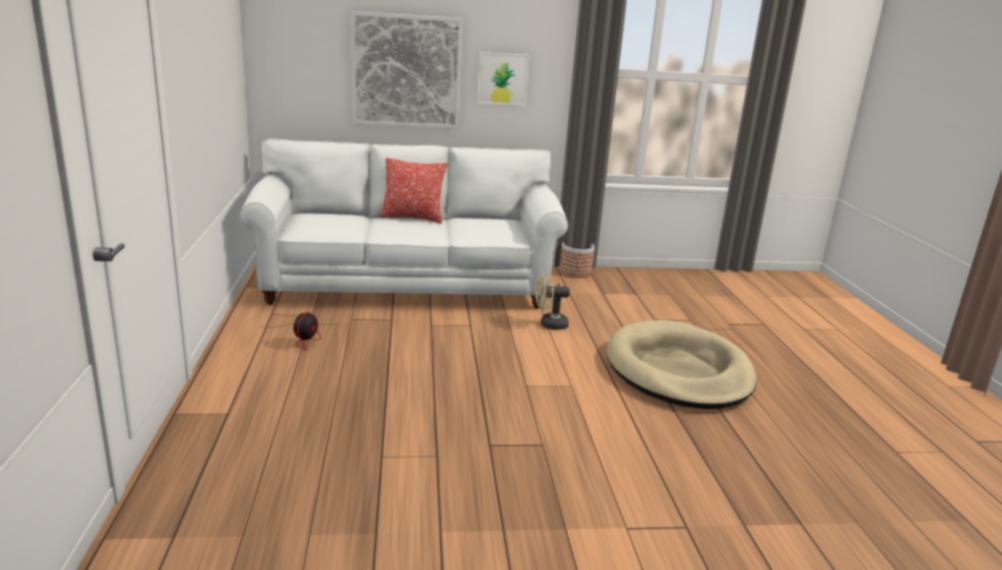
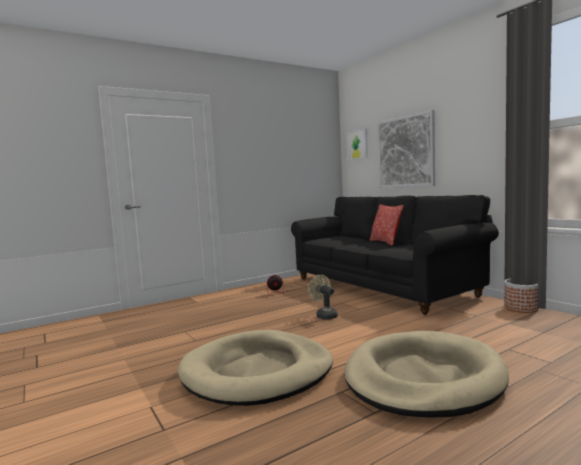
camera: 65 degrees right, 15 degrees down
white sofa [240,138,568,309] -> black sofa [291,195,499,315]
picture [477,52,529,105] -> picture moved to [346,129,368,160]
beige fan [535,273,570,330] -> beige fan moved to [308,275,338,320]
none -> beige dog bed [178,330,333,406]

